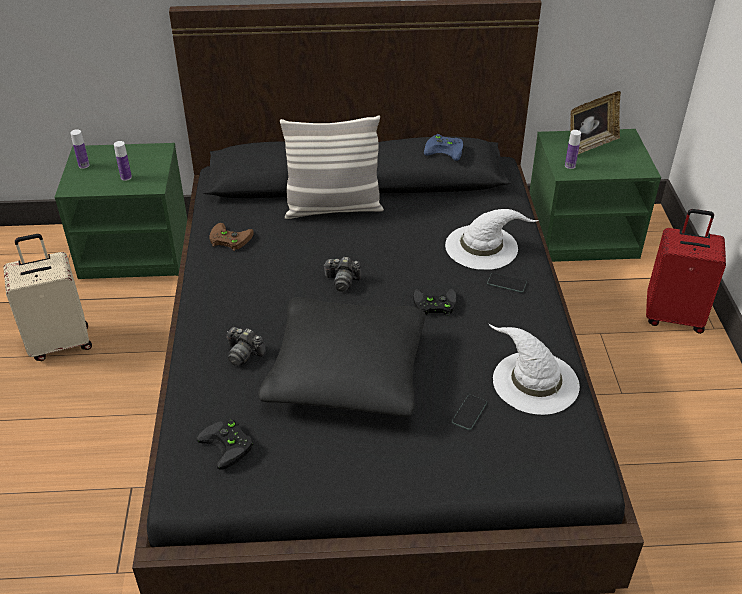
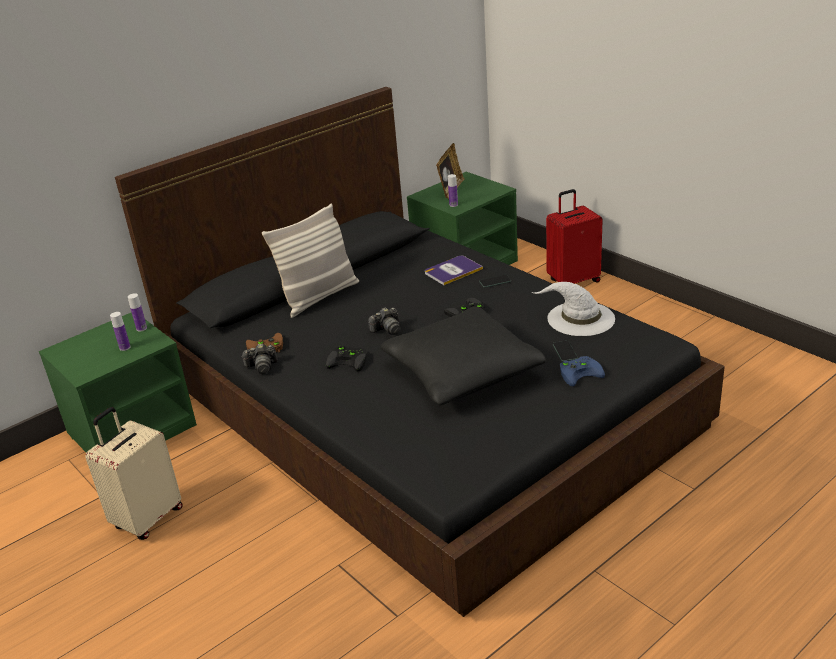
camera: 35 degrees left, 10 degrees down
bottle [70,129,90,169] -> bottle moved to [128,293,147,332]
black game controller [197,419,253,470] -> black game controller moved to [326,345,366,372]
camera [227,327,266,366] -> camera moved to [241,344,278,374]
blue game controller [424,134,463,161] -> blue game controller moved to [560,356,605,386]
white hat [445,209,539,270] -> book [425,256,483,285]

